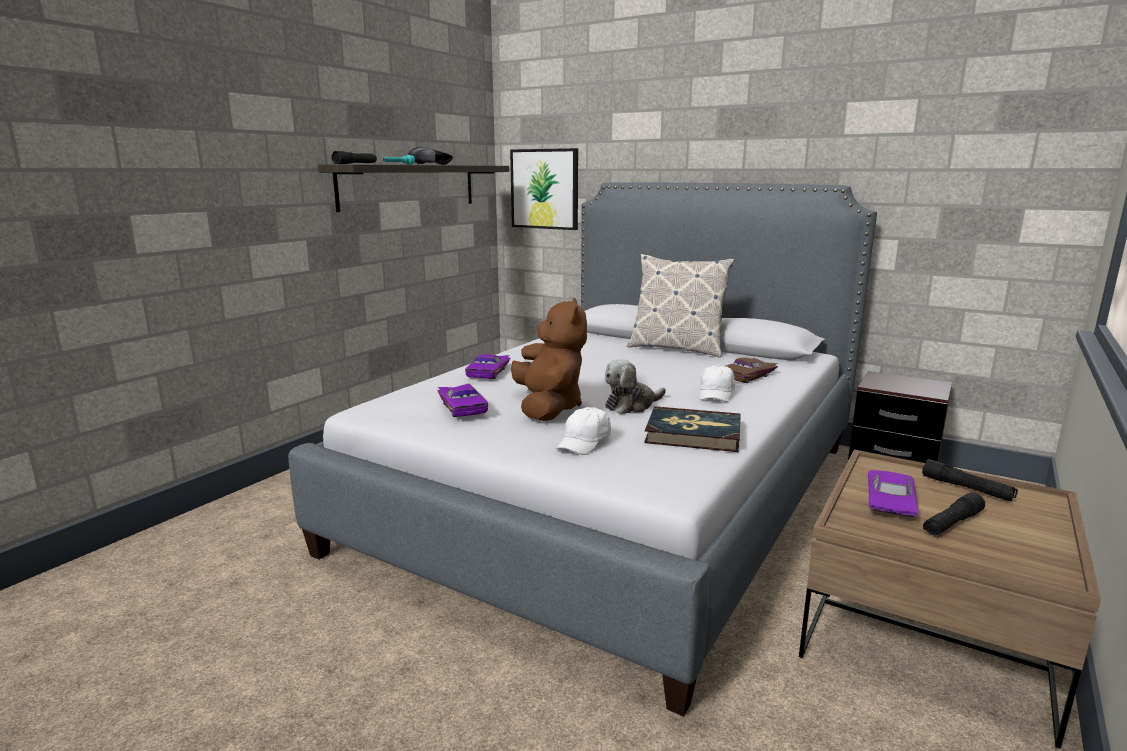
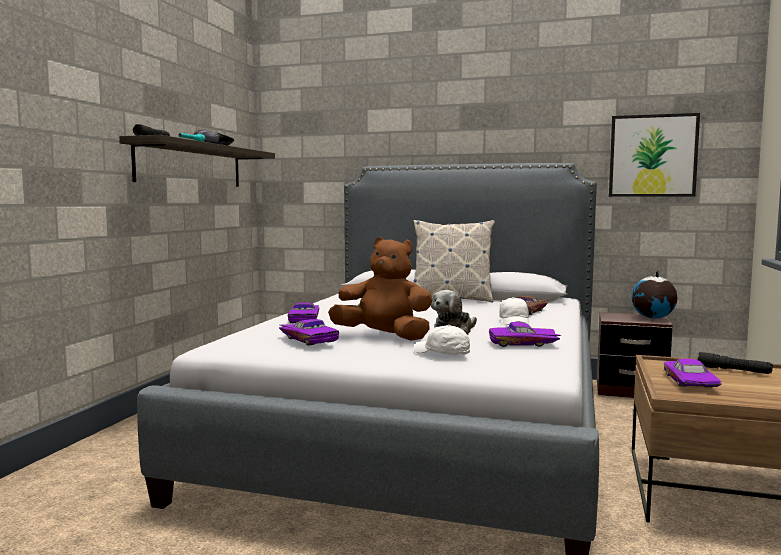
camera: 15 degrees left, 10 degrees down
picture [510,148,578,230] -> picture moved to [609,113,700,197]
brown plush toy [511,297,587,421] -> brown plush toy turned 45 degrees counterclockwise [328,237,433,341]
white cap [556,407,611,455] -> white cap turned 120 degrees clockwise [414,325,470,355]
book [644,406,741,452] -> purple toy car [489,322,561,347]
black flashlight [923,492,985,535] -> none
none -> globe [632,271,678,319]

